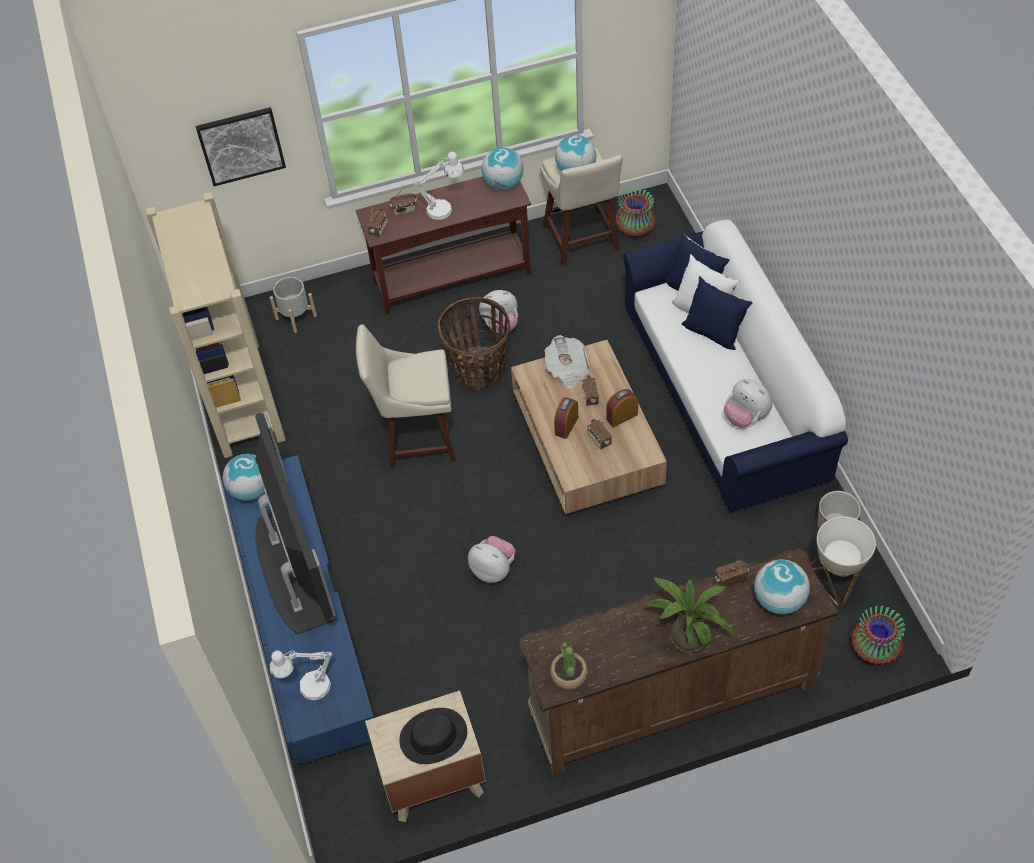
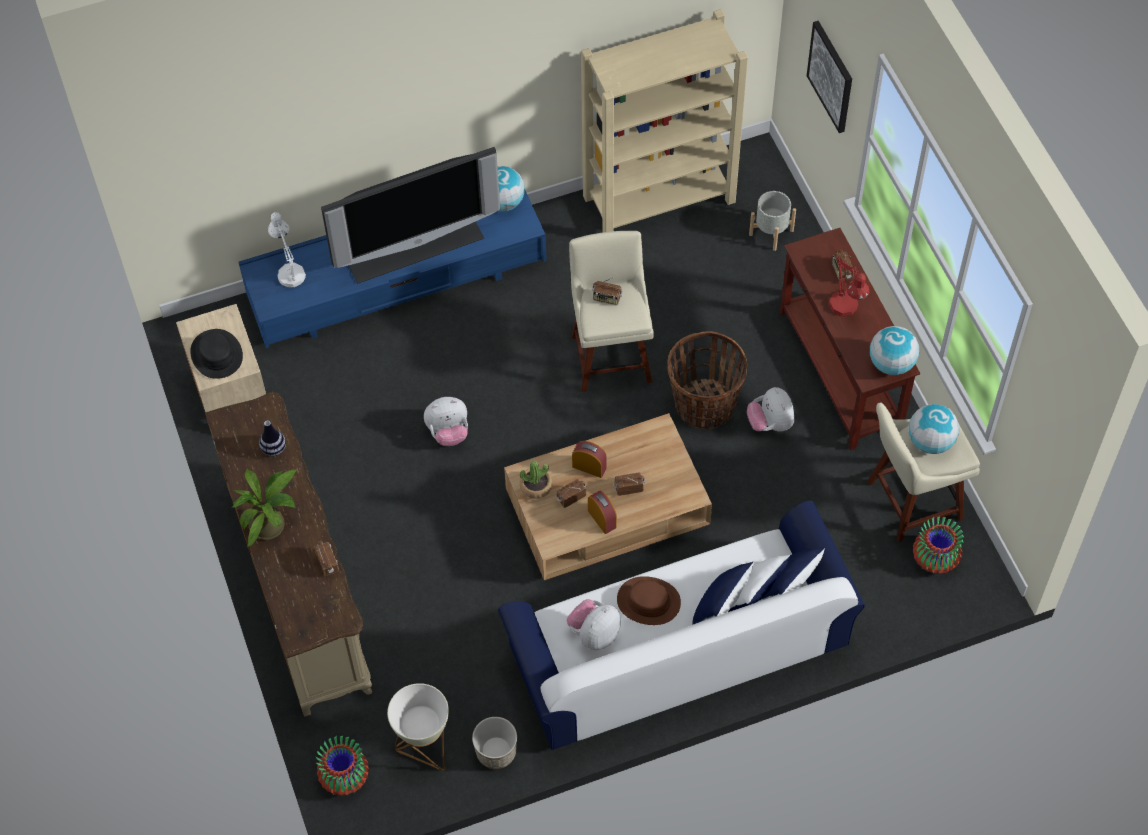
camera: 85 degrees right, 5 degrees up
radio [367,207,388,237] -> radio moved to [592,278,623,305]
white table lamp [414,152,464,220] -> red table lamp [829,257,869,316]
plush toy [468,536,516,583] -> plush toy turned 45 degrees clockwise [424,397,468,446]
newspaper [545,335,590,389] -> none
potted plant [550,642,588,689] -> potted plant moved to [520,461,552,499]
globe [754,559,810,615] -> none
none -> vase [259,420,286,456]
none -> brown hat [617,576,681,625]

